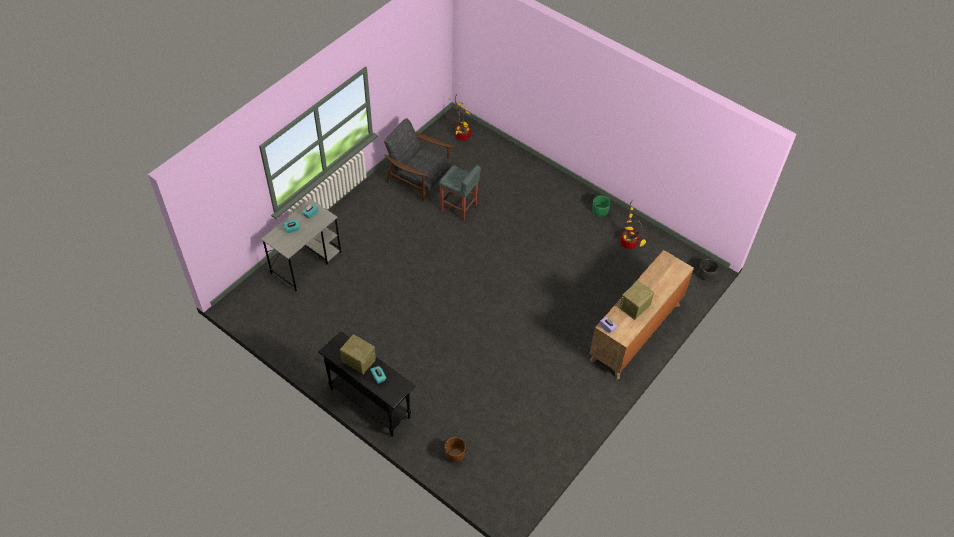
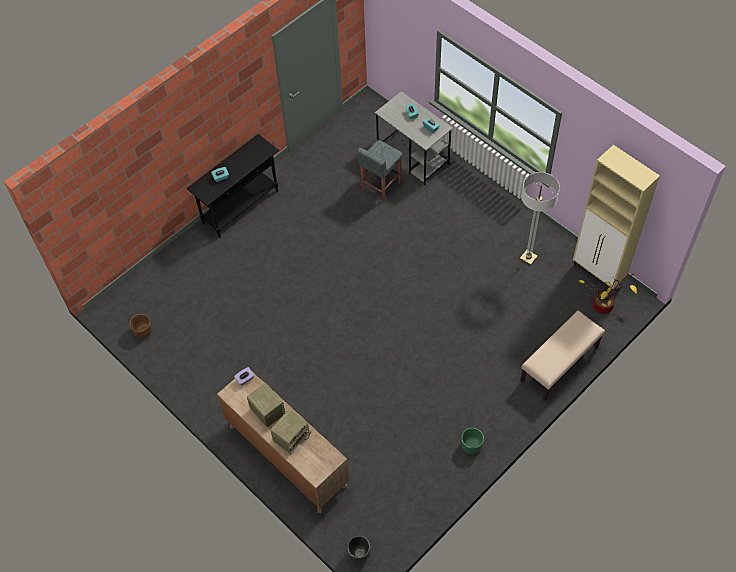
camera: 100 degrees right, 5 degrees up
radio [340,334,376,374] -> radio moved to [270,409,311,454]
grey armchair [384,118,454,202] -> floor lamp [520,172,560,265]
grey stool [439,165,481,222] -> grey stool moved to [357,140,403,202]
brown planter [445,437,466,462] -> brown planter moved to [129,314,152,339]
potted plant [620,200,650,249] -> none
none -> beige bench [520,310,605,401]
none -> beige cabinet [573,145,660,293]

